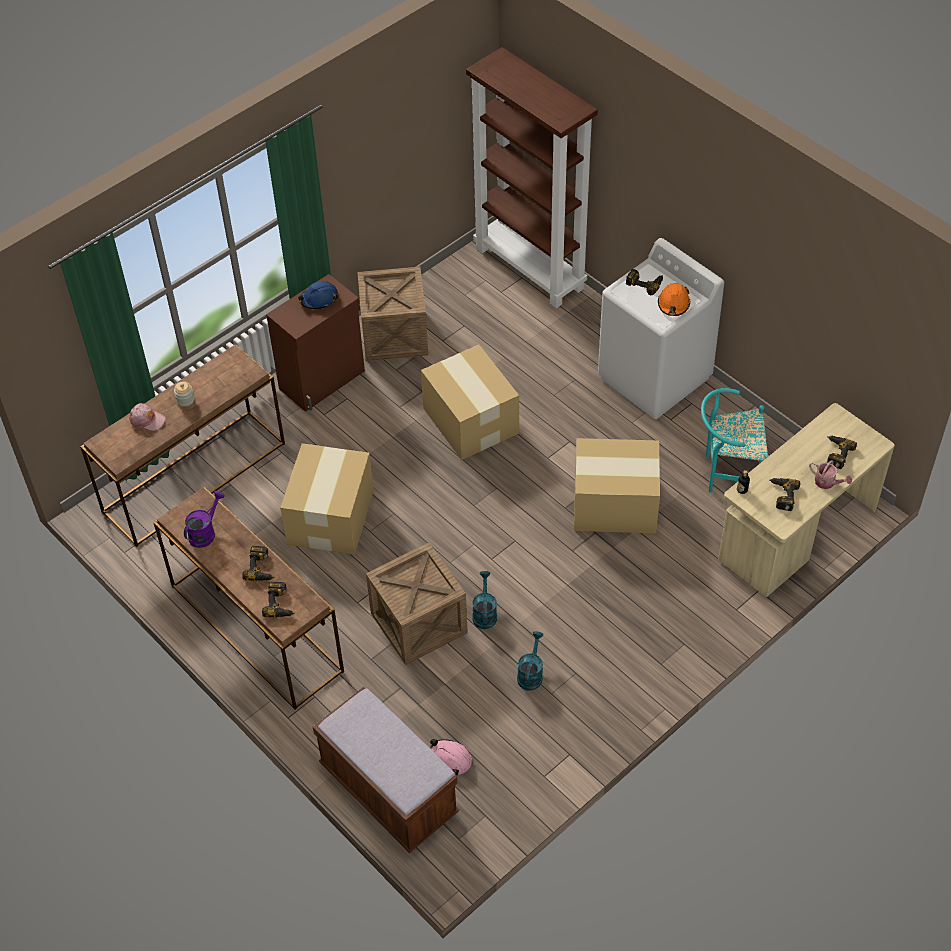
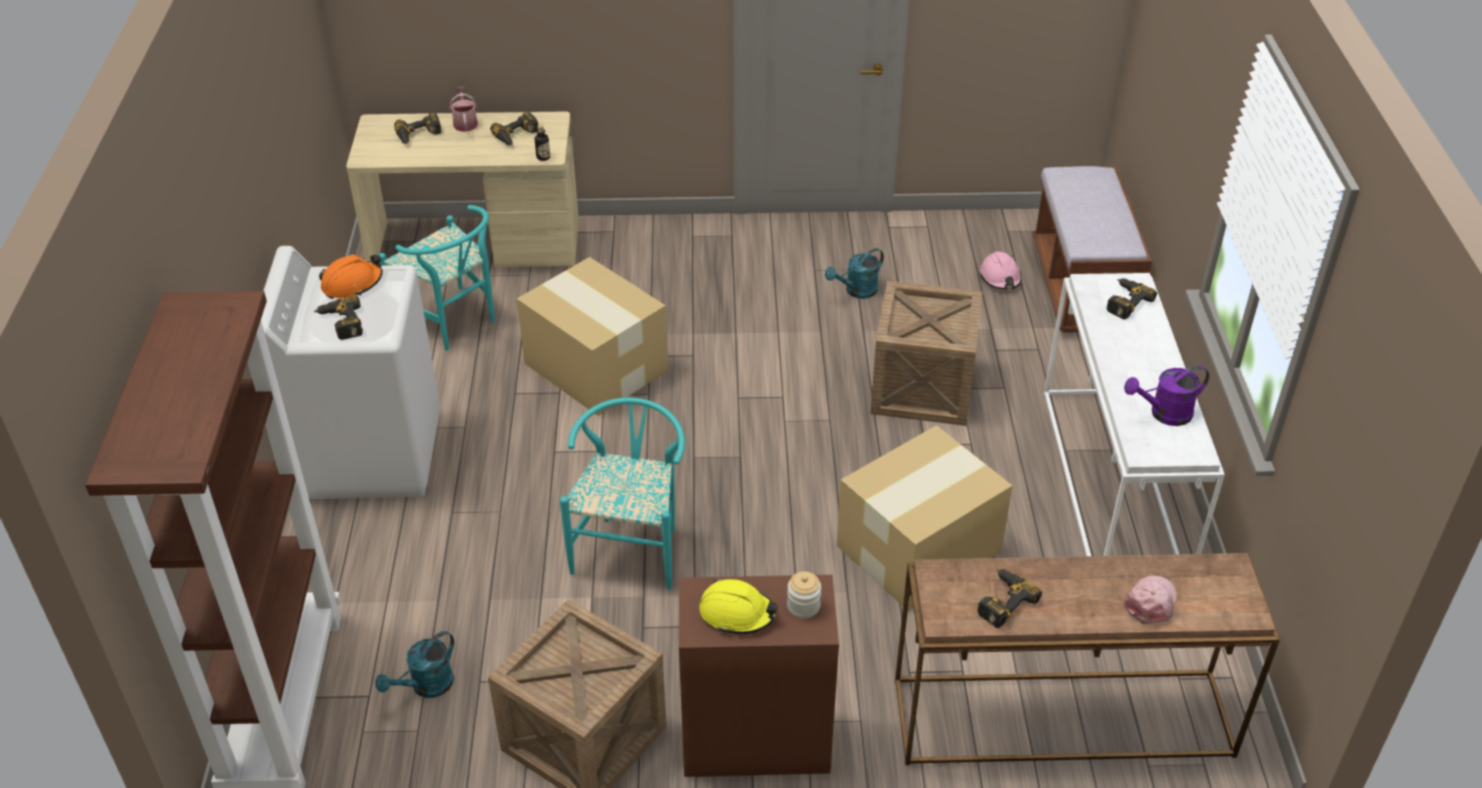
camera: 140 degrees left, 10 degrees down
pink cap [129,403,166,431] -> pink cap turned 60 degrees clockwise [1124,576,1177,624]
brown console table [153,487,344,710] -> white console table [1044,273,1225,556]
jar [174,381,194,407] -> jar moved to [787,571,821,618]
power drill [242,546,275,581] -> power drill moved to [977,569,1042,628]
blue hard hat [298,281,338,309] -> yellow hard hat [700,578,778,634]
cardboard box [421,345,519,460] -> turquoise chair [560,398,685,590]
turquoise watering can [472,571,497,629] -> turquoise watering can moved to [375,631,454,698]

